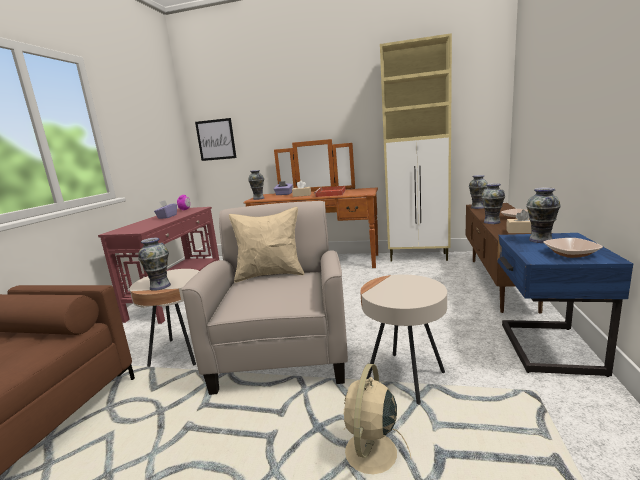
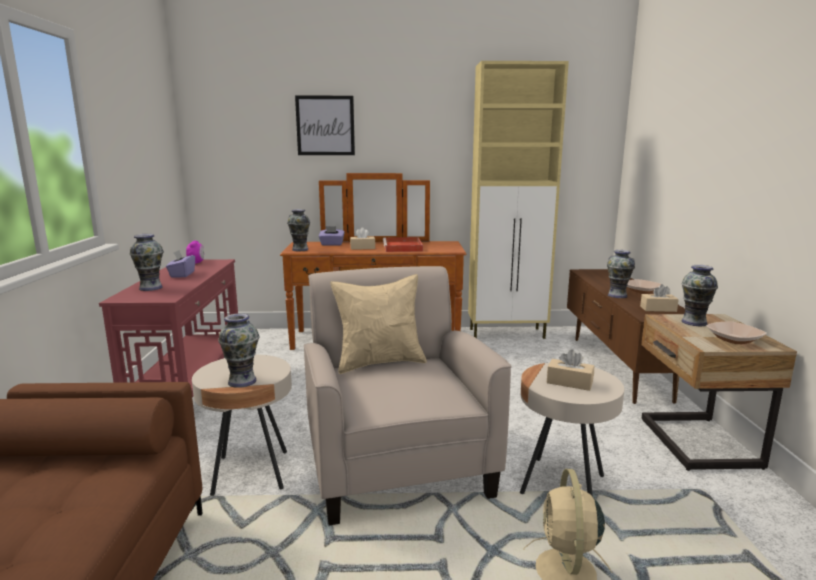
camera: 15 degrees left, 0 degrees up
picture [195,118,237,161] -> picture moved to [295,95,355,155]
vase [469,175,488,209] -> vase moved to [130,234,164,291]
blue nightstand [497,233,633,377] -> beige nightstand [641,314,797,471]
none -> beige tissue box [547,349,594,391]

